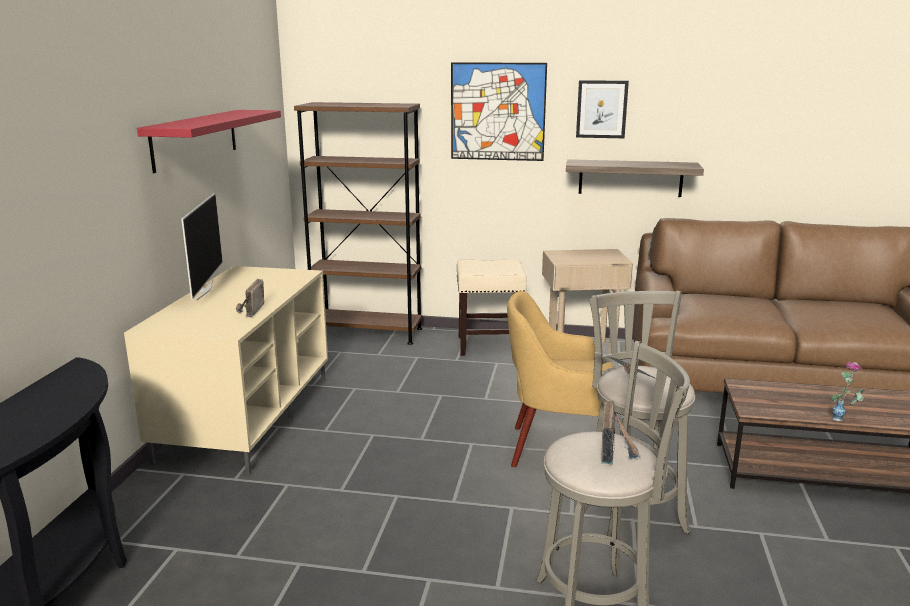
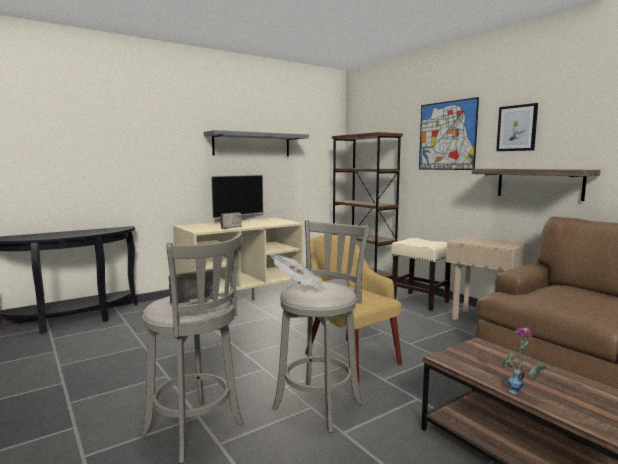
camera: 45 degrees right, 10 degrees down
red shelf [137,110,281,173] -> grey shelf [204,130,309,156]

